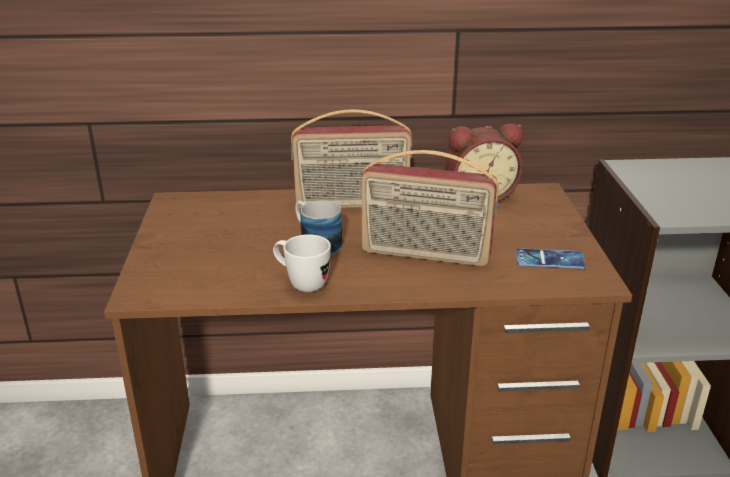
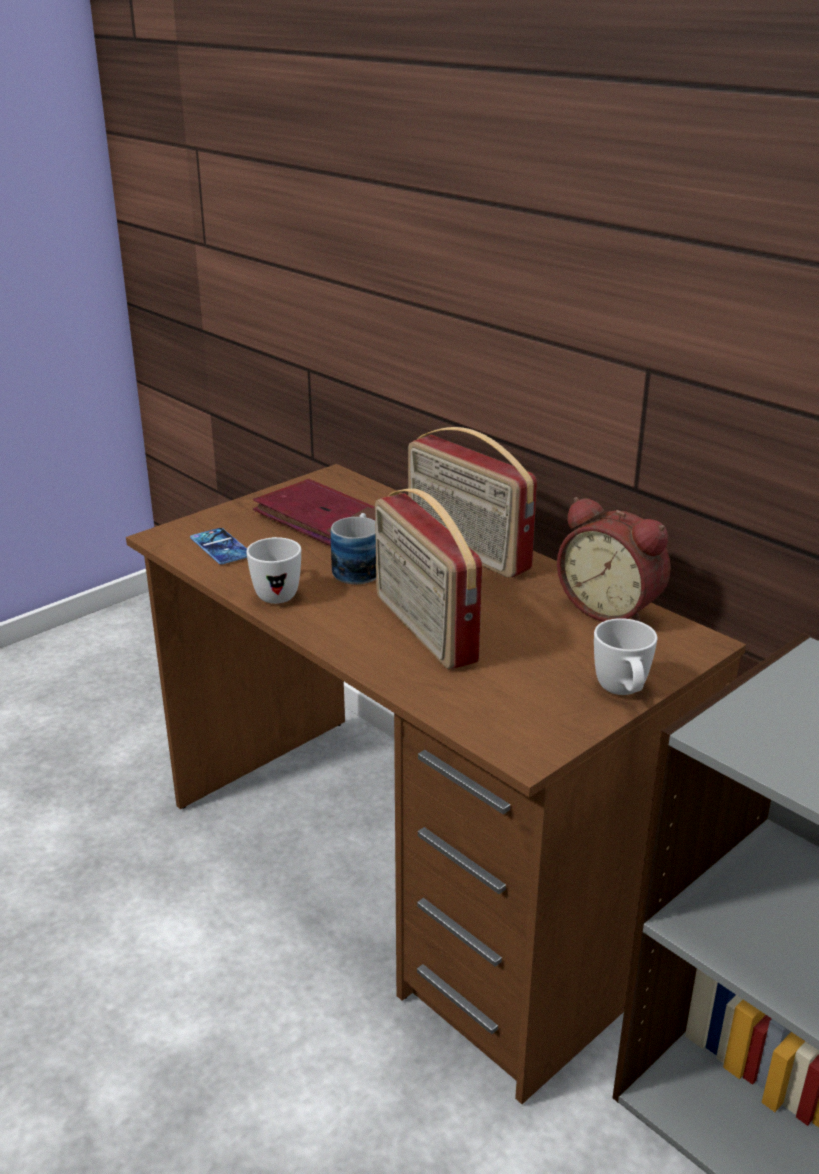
camera: 50 degrees right, 0 degrees up
phone [516,248,586,269] -> phone moved to [190,528,247,564]
none -> red book [253,479,375,546]
none -> white mug [594,618,657,695]

